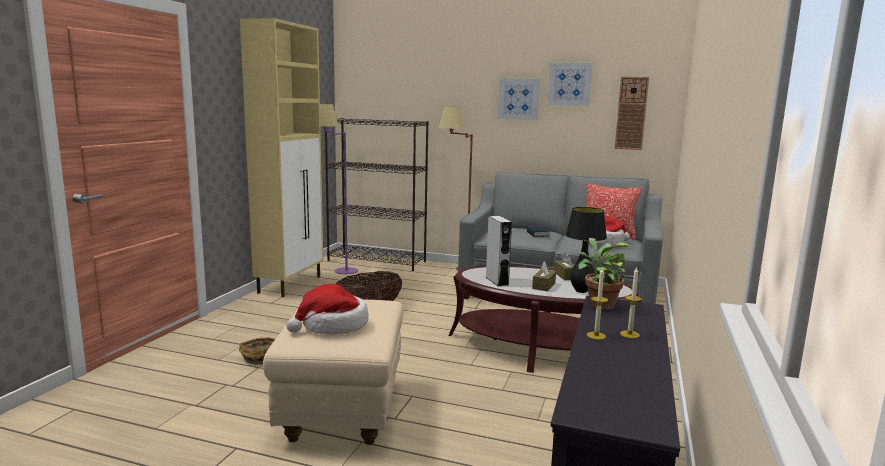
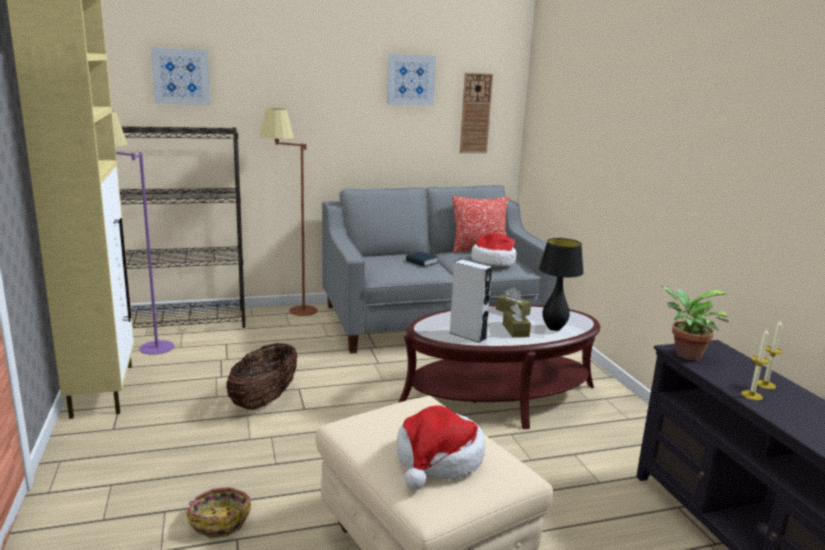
camera: 35 degrees left, 5 degrees up
picture [498,78,540,120] -> picture moved to [151,48,210,105]

